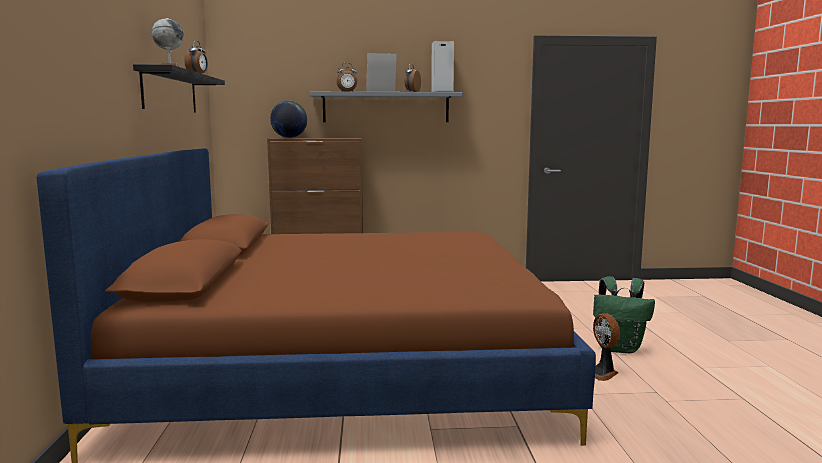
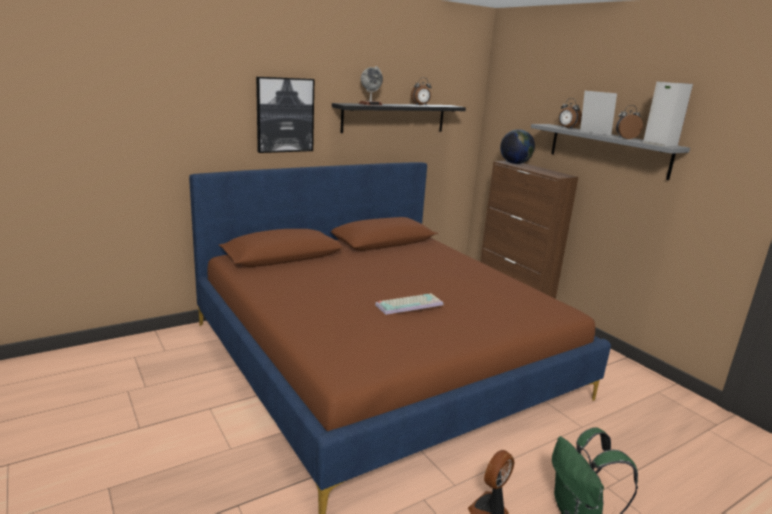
camera: 60 degrees right, 10 degrees up
none -> picture [256,77,314,153]
none -> keyboard [375,293,443,315]

